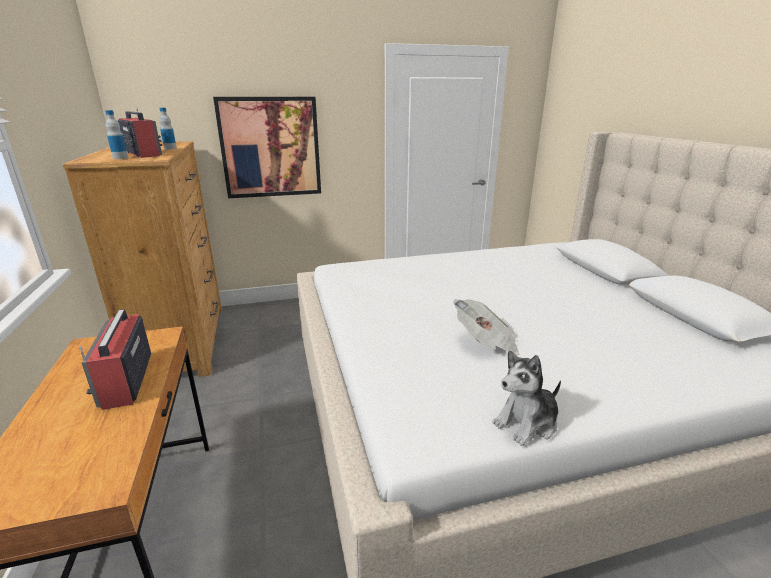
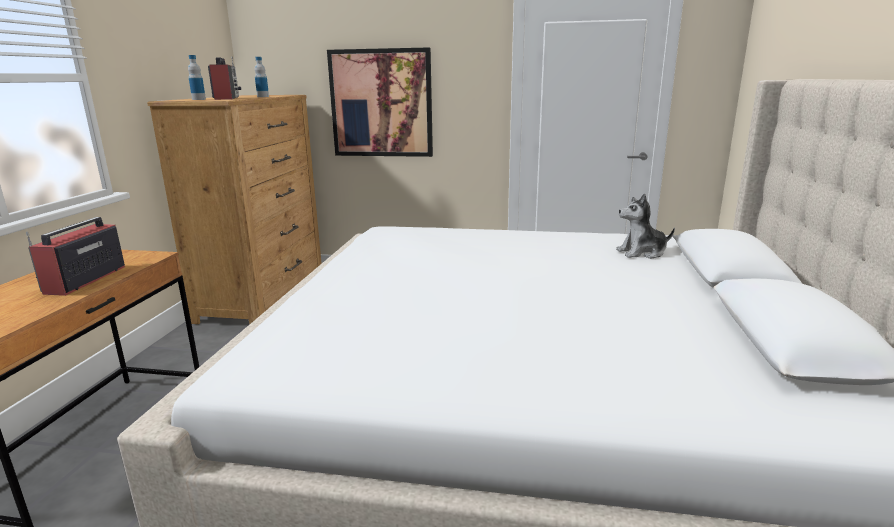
camera: 25 degrees right, 5 degrees down
newspaper [453,299,519,355] -> none
plush toy [492,350,561,446] -> plush toy moved to [616,193,675,259]

